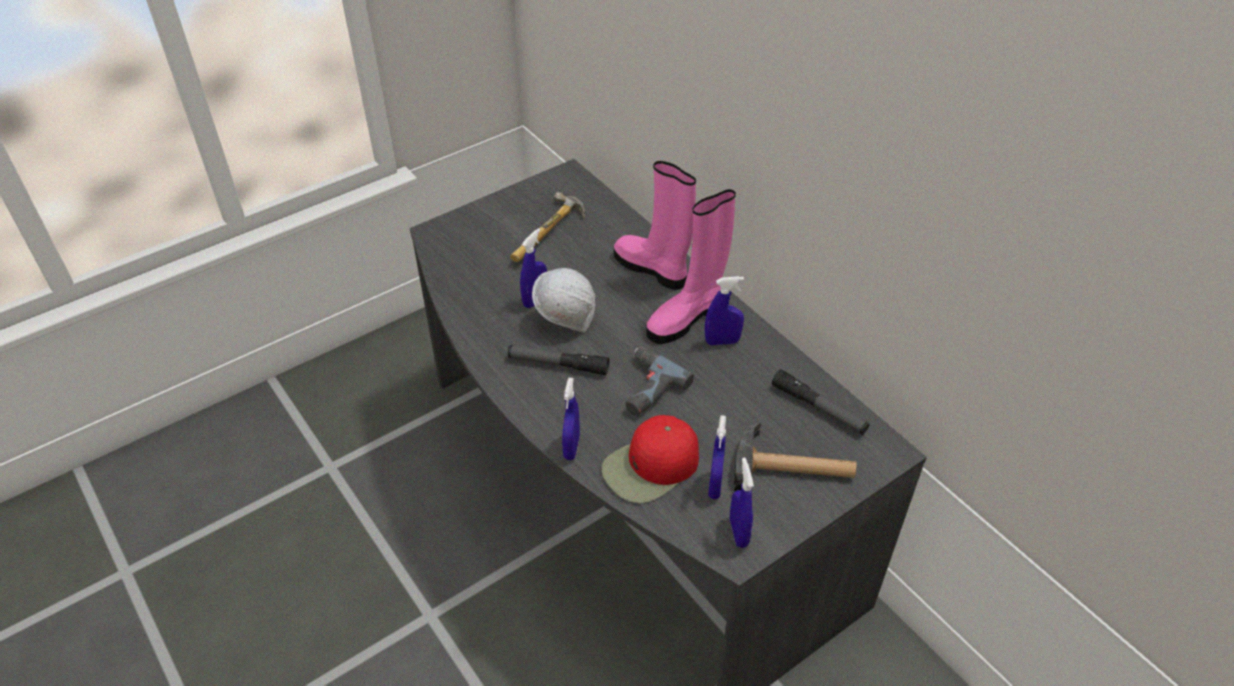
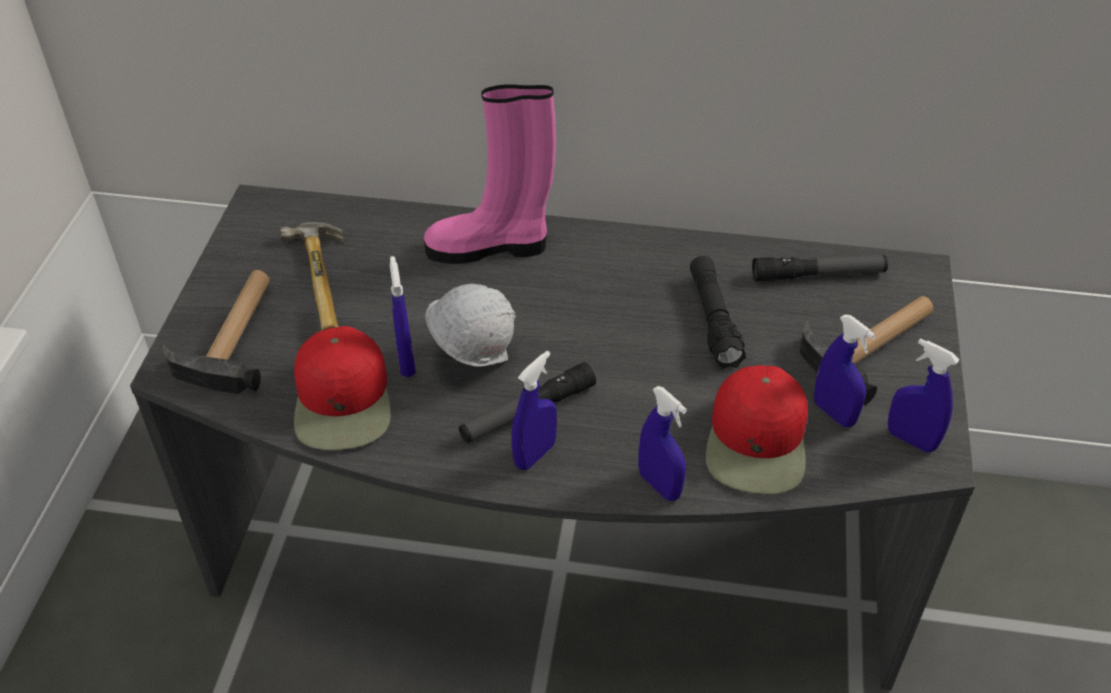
camera: 45 degrees left, 0 degrees up
power drill [626,347,694,416] -> none
pink boot [646,189,736,344] -> none
blue spray bottle [705,276,744,345] -> blue spray bottle moved to [511,351,557,470]
none -> hammer [163,270,270,394]
none -> red cap [294,326,391,450]
none -> black flashlight [690,256,746,369]

